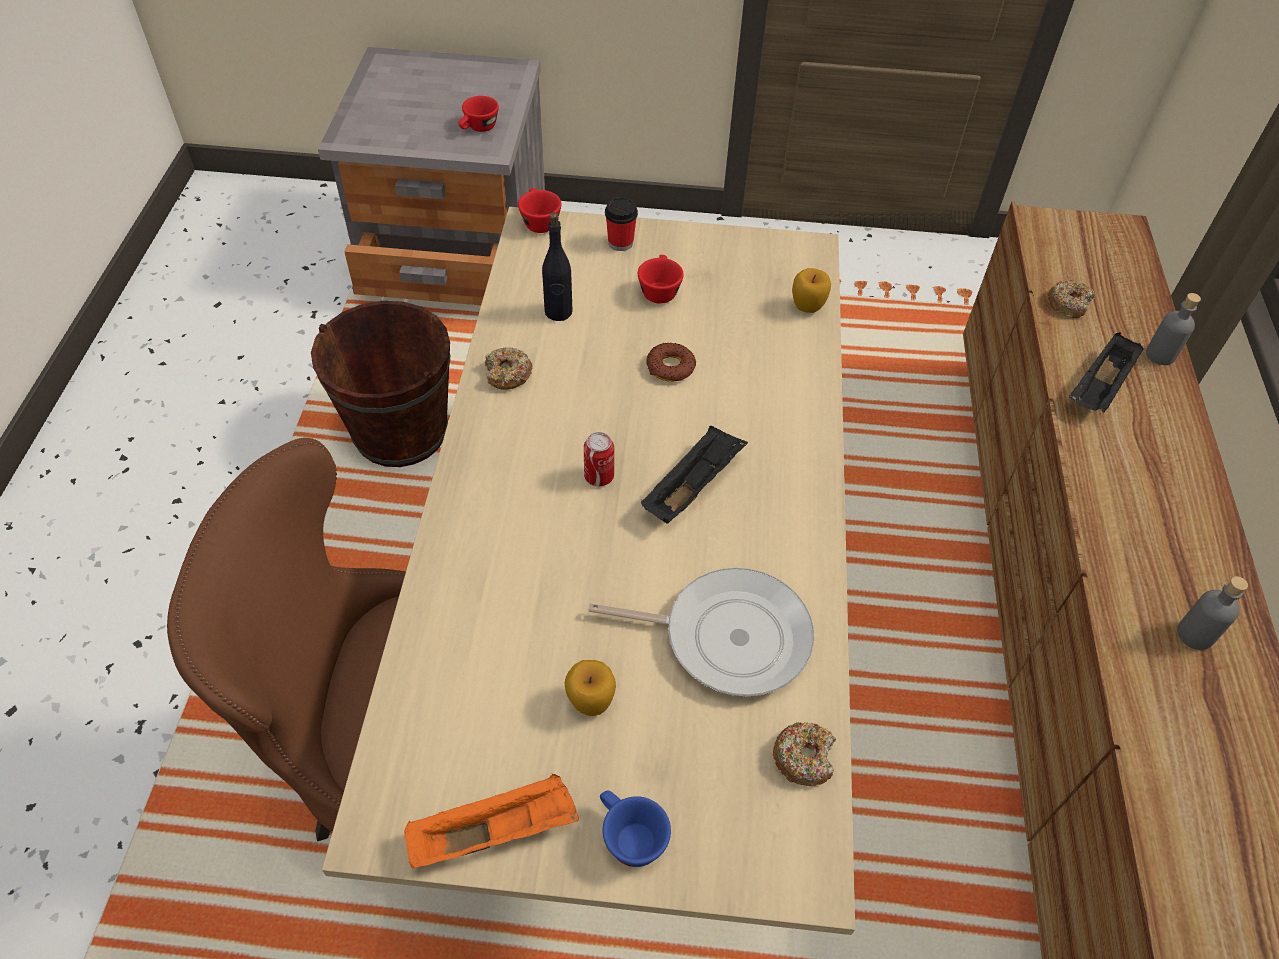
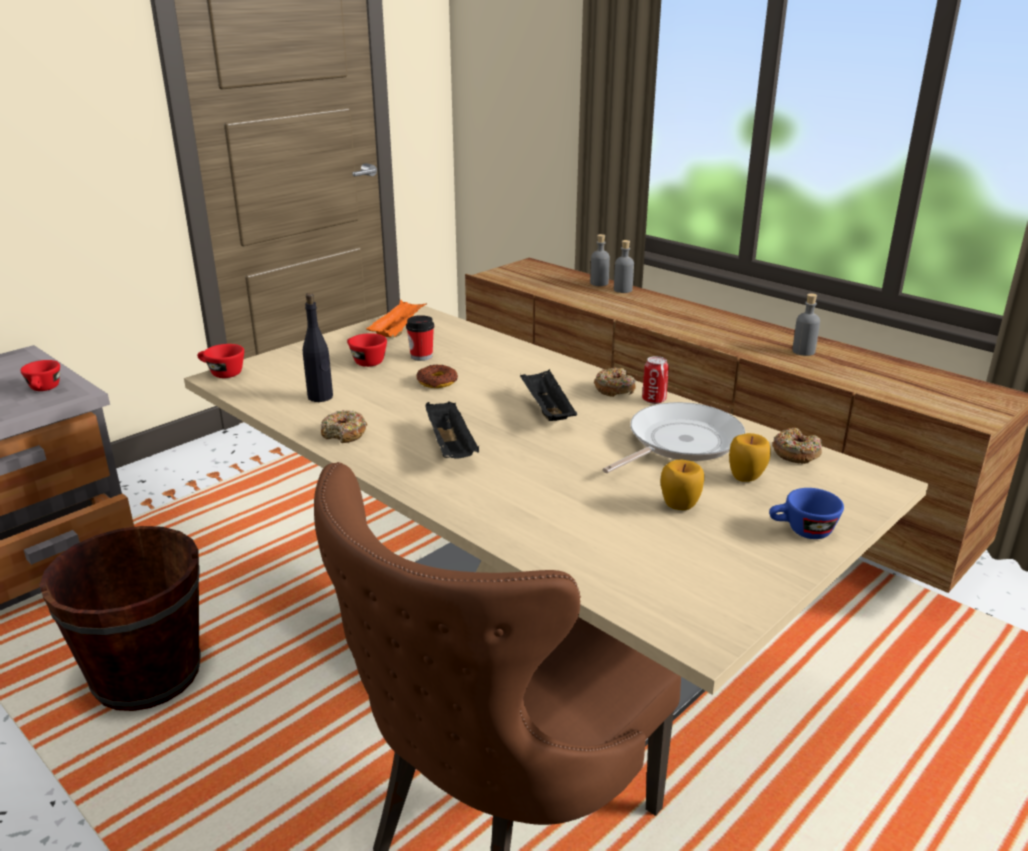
camera: 50 degrees left, 25 degrees down
orange tray [404,774,579,869] -> orange tray moved to [366,300,427,338]
can [584,432,614,486] -> can moved to [642,356,669,404]
cup [605,197,638,251] -> cup moved to [406,315,434,361]
apple [792,268,831,313] -> apple moved to [729,433,771,482]
donut [1048,280,1095,318] -> donut moved to [594,368,636,397]
black tray [1069,332,1144,412] -> black tray moved to [425,401,479,459]
none -> grey bottle [590,234,610,286]

